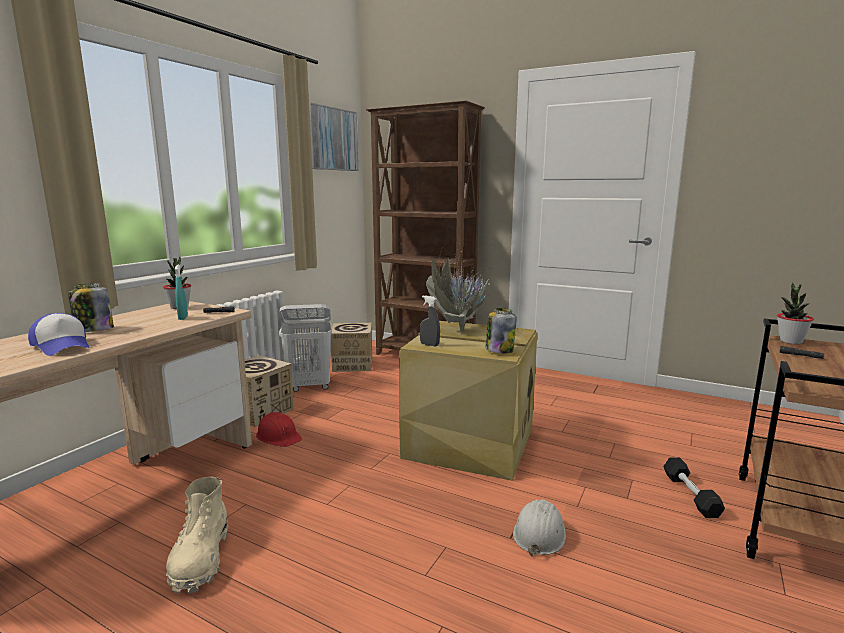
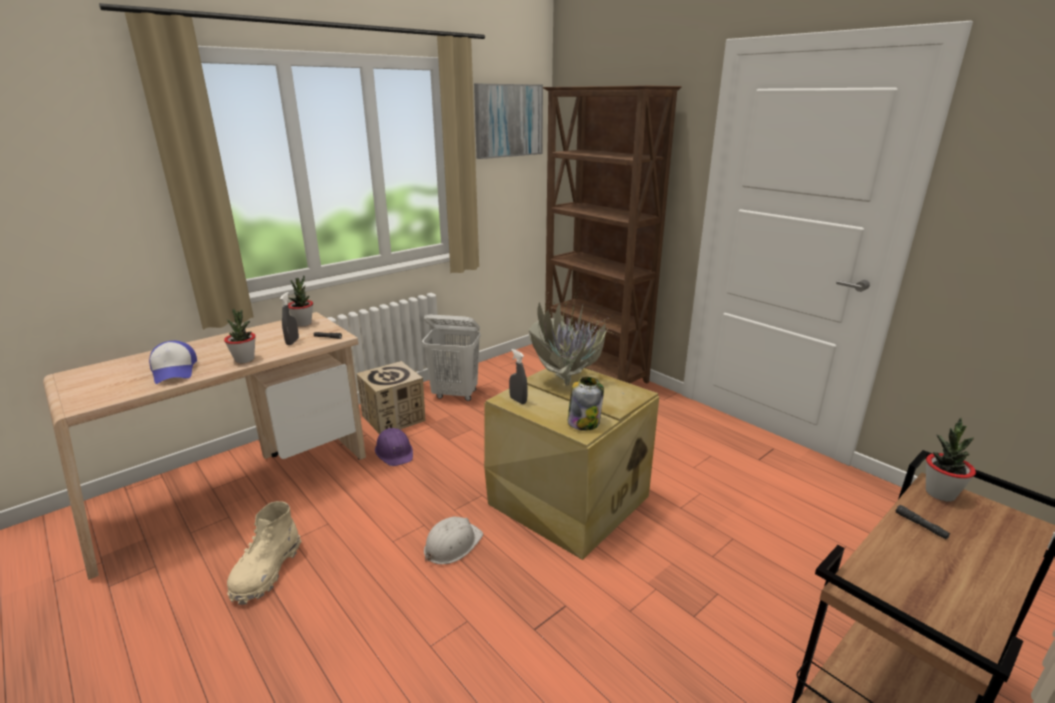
camera: 20 degrees right, 10 degrees up
jar [68,283,114,332] -> none
turquoise spray bottle [175,265,188,320] -> grey spray bottle [280,292,299,345]
red hard hat [256,412,302,447] -> purple hard hat [375,428,413,466]
cardboard box [331,323,372,372] -> none
white hard hat [513,500,566,557] -> white hard hat moved to [424,517,483,564]
black dumbbell [663,458,725,518] -> none
none -> potted plant [224,309,256,363]

